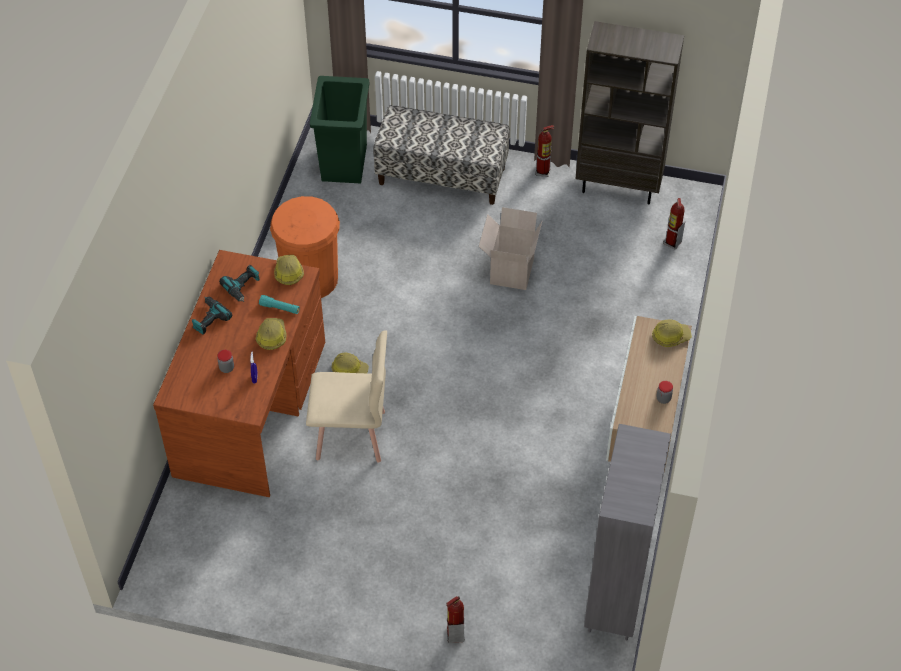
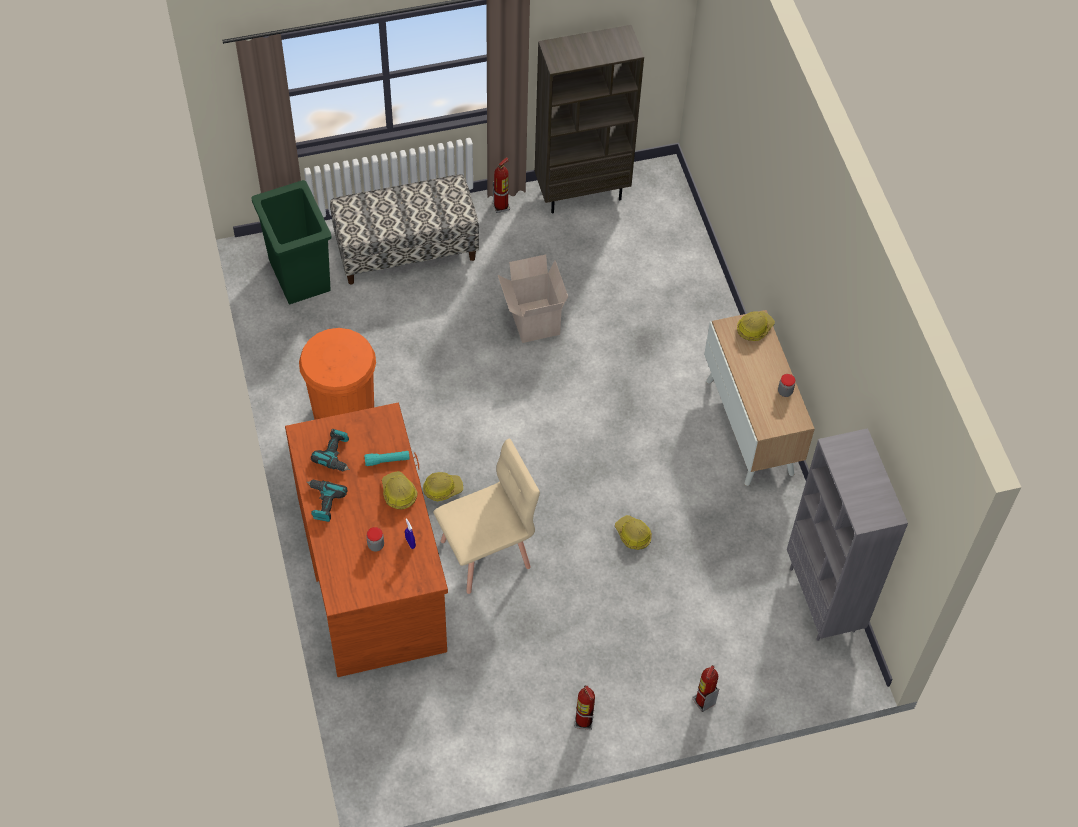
camera: 30 degrees left, 5 degrees up
hard hat [274,255,304,285] -> hard hat moved to [615,515,652,550]
fire extinguisher [663,198,685,250] -> fire extinguisher moved to [574,685,595,730]

